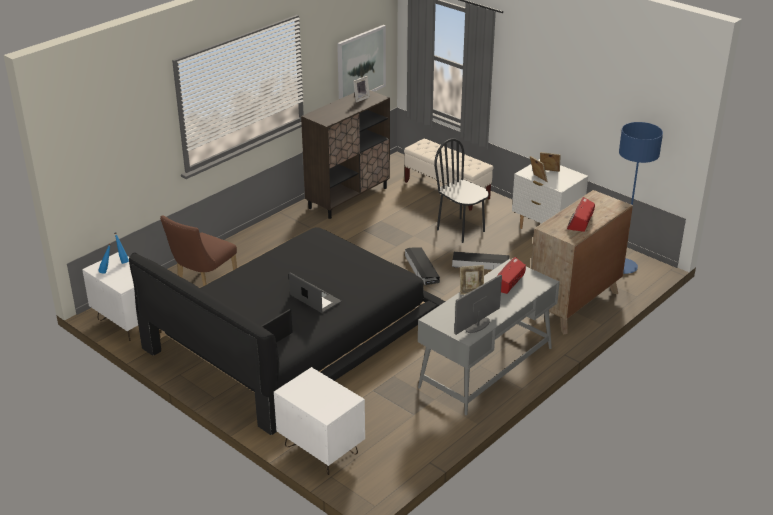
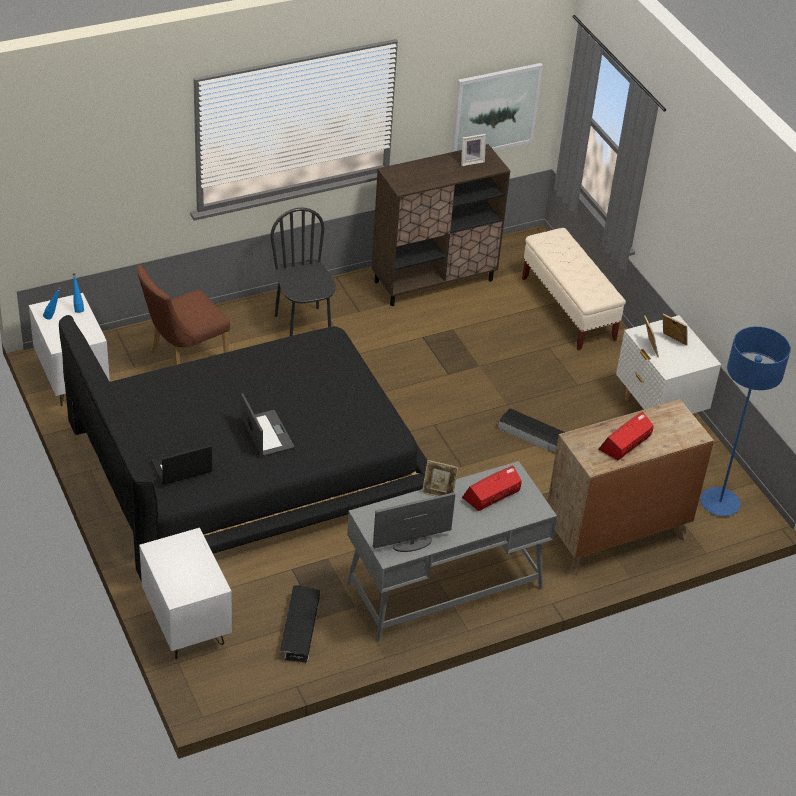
camera: 20 degrees right, 10 degrees up
black storage box [405,248,440,285] -> black storage box moved to [280,586,320,663]
black chair [434,139,489,243] -> black chair moved to [270,207,336,336]

